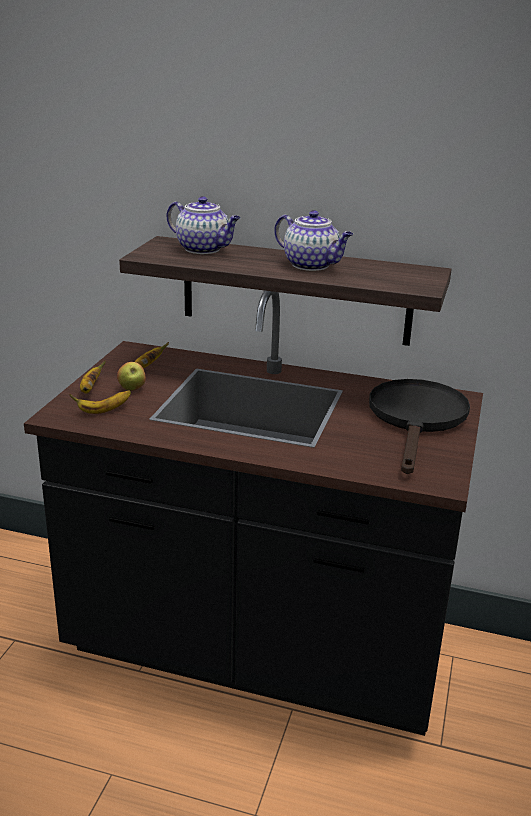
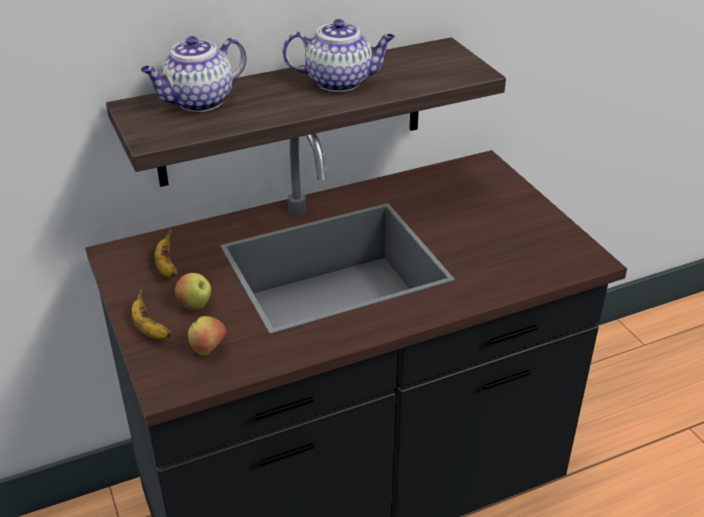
camera: 40 degrees left, 10 degrees up
banana [69,390,131,414] -> apple [188,316,227,356]
teapot [167,196,241,254] -> teapot turned 150 degrees clockwise [141,36,247,112]
black frying pan [369,379,470,474] -> none

